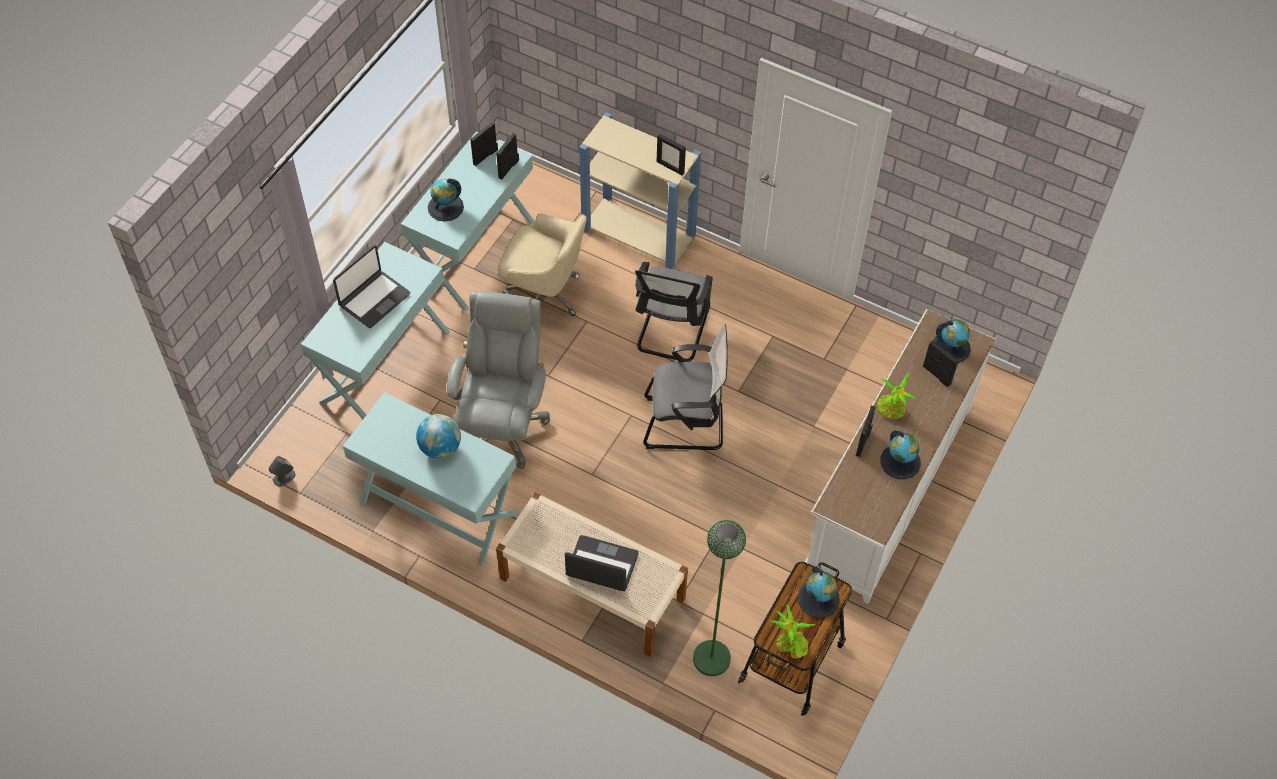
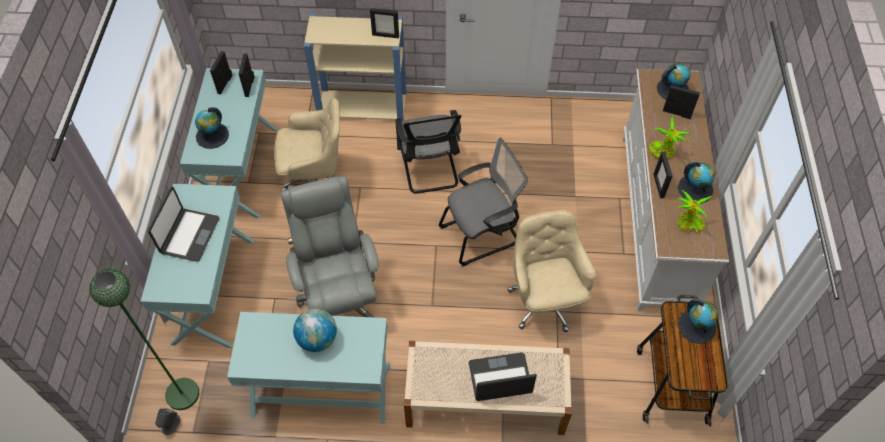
camera: 25 degrees left, 0 degrees up
green floor lamp [693,520,746,676] -> green floor lamp moved to [89,269,199,410]
potted plant [770,604,816,658] -> potted plant moved to [677,190,713,232]
none -> beige office chair [508,210,596,332]

